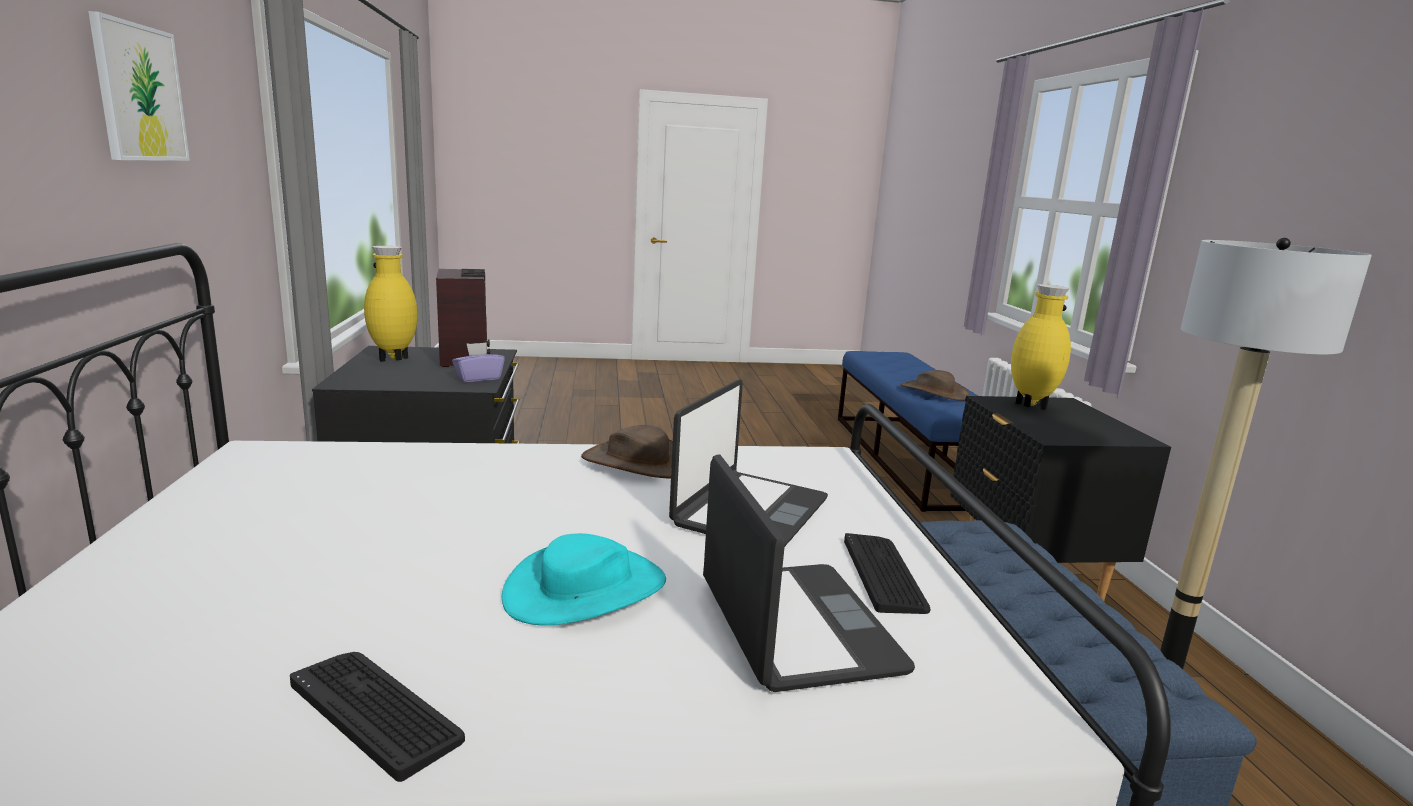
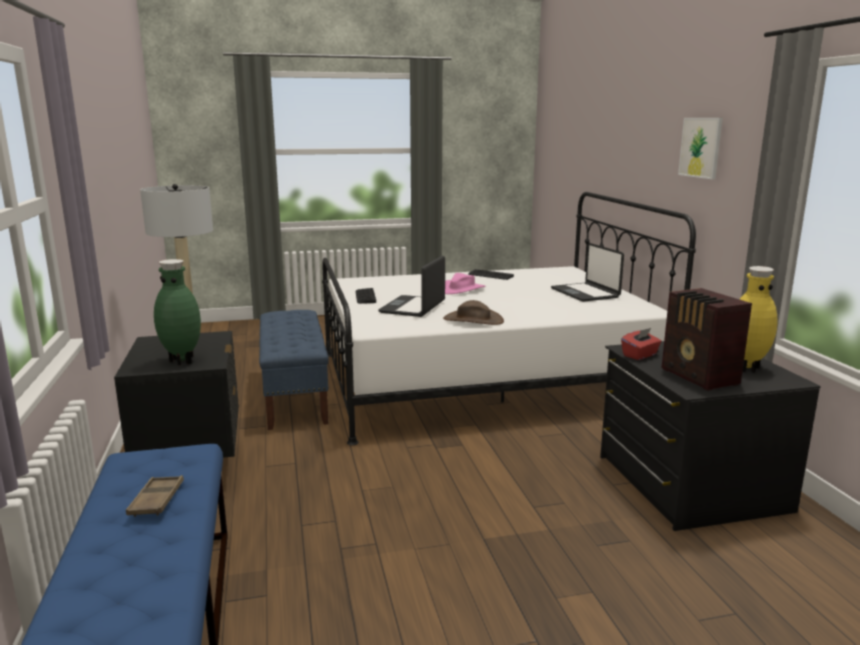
camera: 175 degrees right, 0 degrees up
purple tissue box [452,342,505,382] -> red tissue box [621,328,661,360]
turquoise hat [502,533,666,625] -> pink hat [445,273,485,294]
laptop [703,454,915,692] -> laptop moved to [551,243,624,302]
brown hat [900,370,970,401] -> brown tray [126,475,184,517]
yellow vase [1011,284,1071,410] -> green vase [154,259,201,366]

